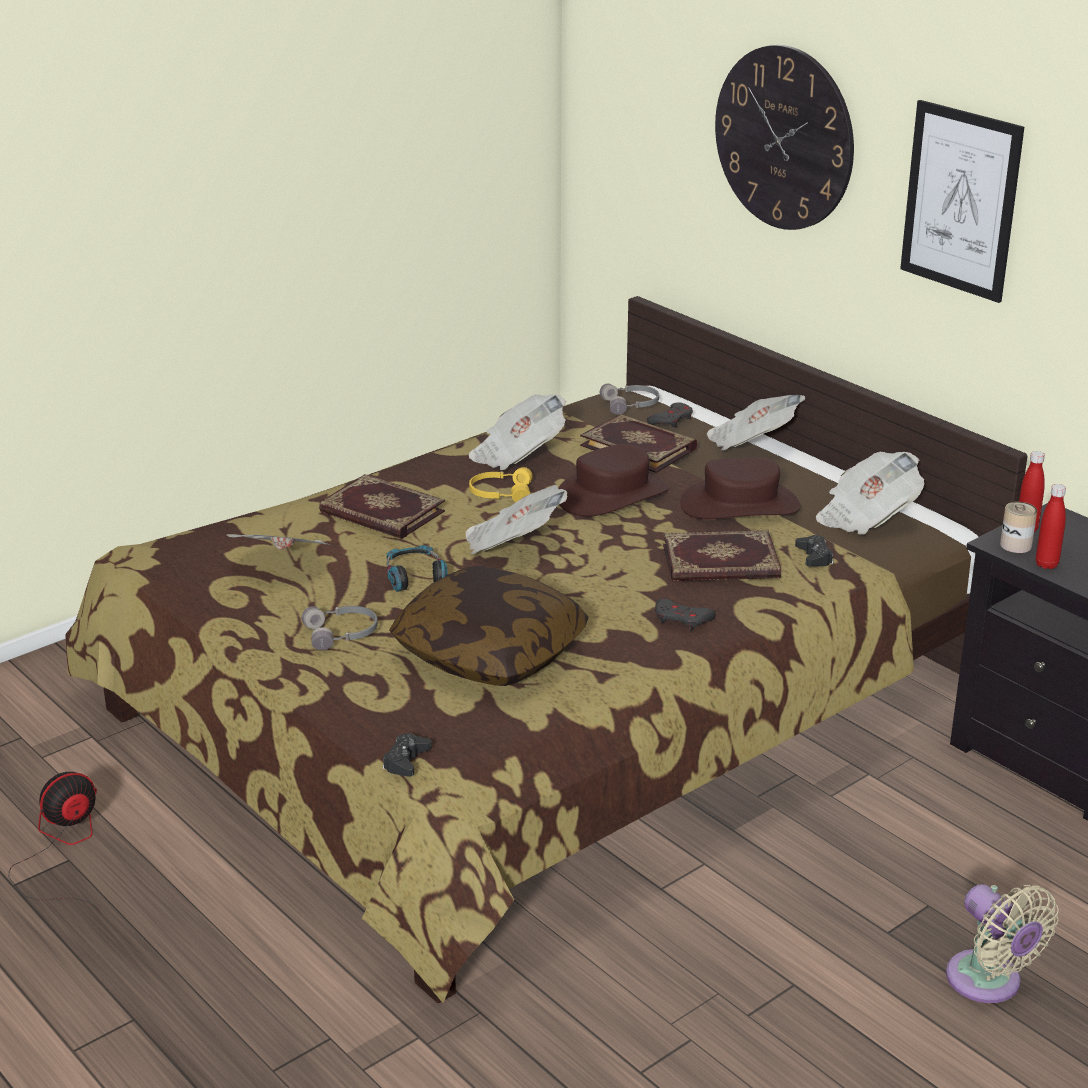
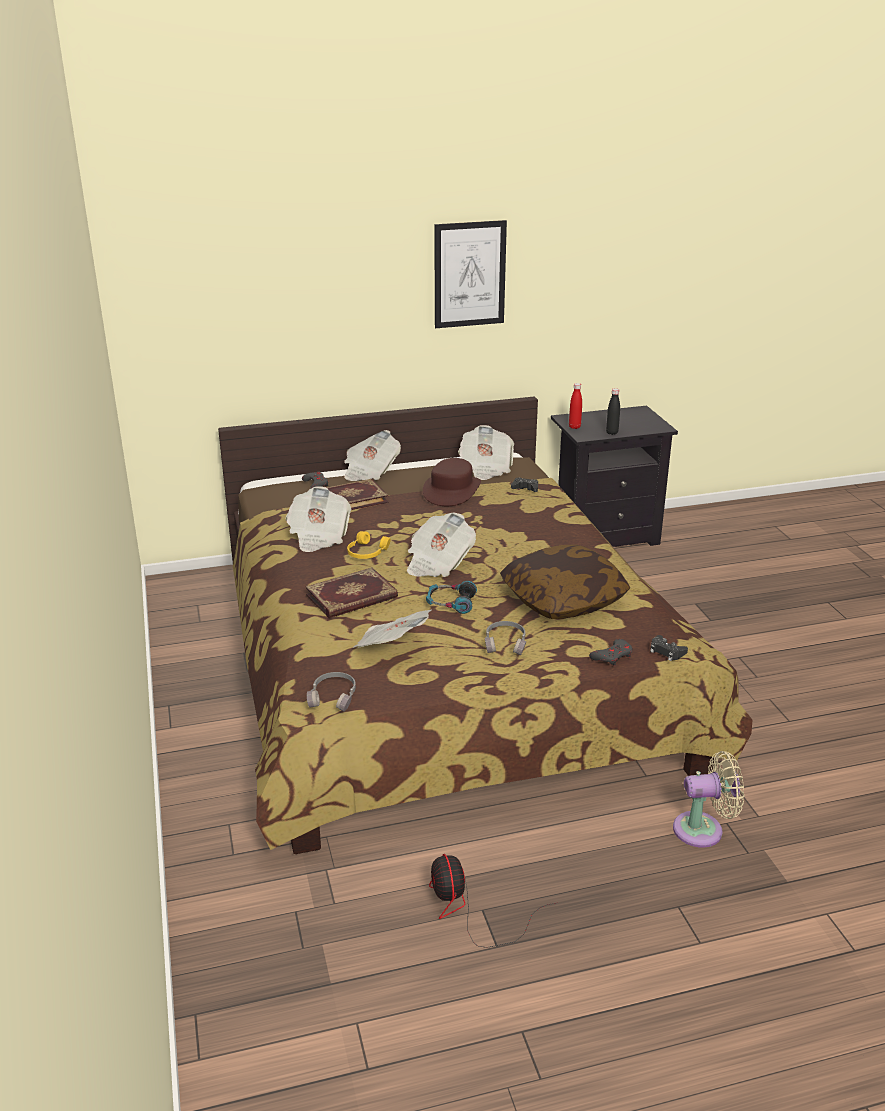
camera: 65 degrees left, 0 degrees up
brown hat [559,444,668,516] -> none
grey headphones [600,383,659,415] -> grey headphones moved to [307,672,356,712]
grey game controller [655,598,716,631] -> grey game controller moved to [589,639,633,666]
book [663,530,781,581] -> none
wall clock [715,45,854,230] -> none
beige fan [946,884,1059,1003] -> beige fan moved to [673,751,744,848]
can [1000,502,1037,553] -> none
red bottle [1036,484,1066,569] -> black bottle [606,388,620,435]

